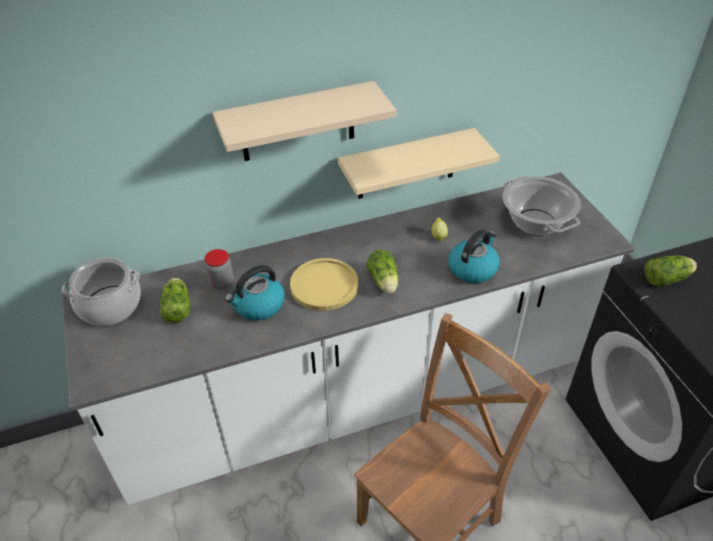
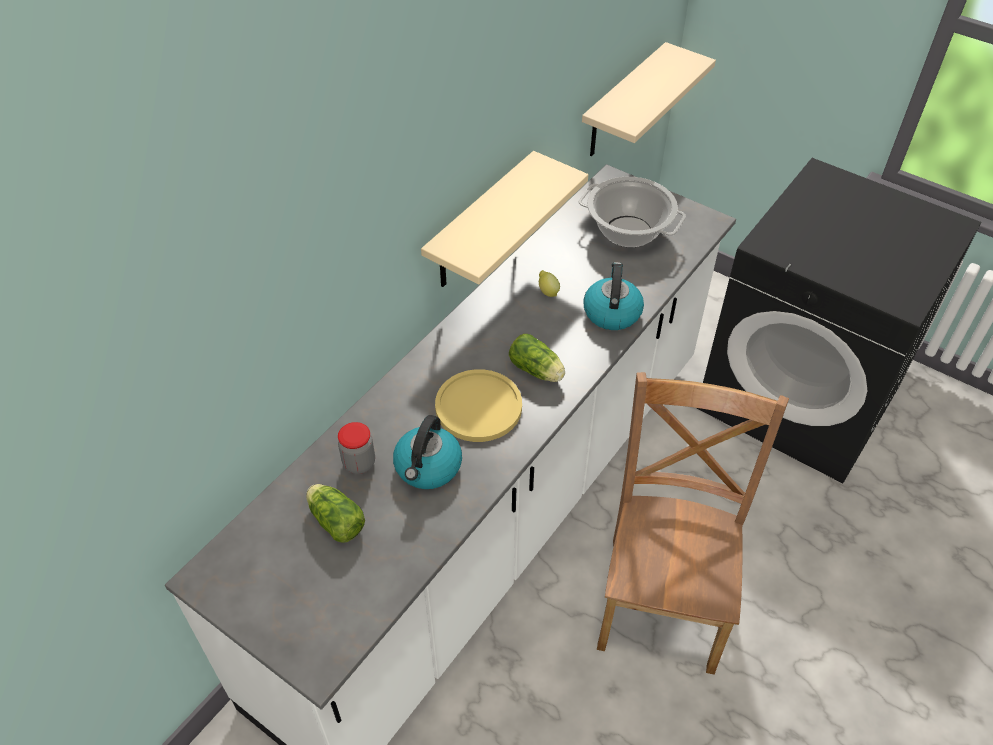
camera: 35 degrees left, 5 degrees up
cooking pot [62,258,141,326] -> none
beige shelf [213,81,396,161] -> beige shelf moved to [582,42,716,156]
lettuce [644,255,697,286] -> none

